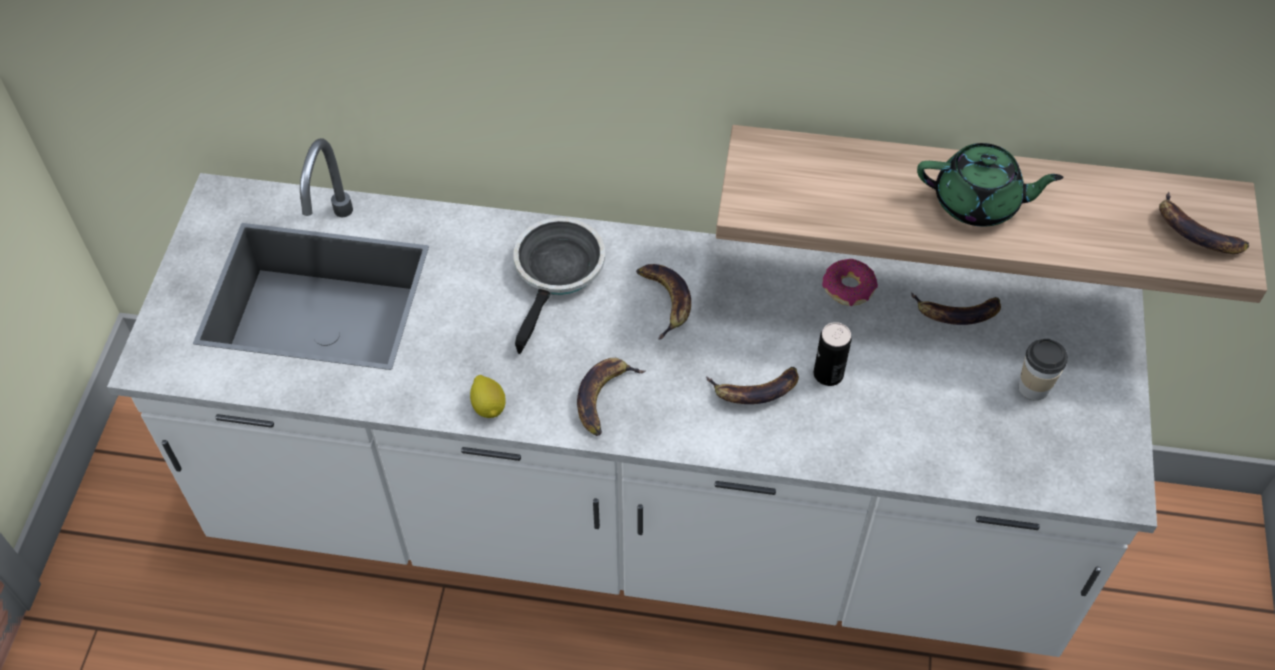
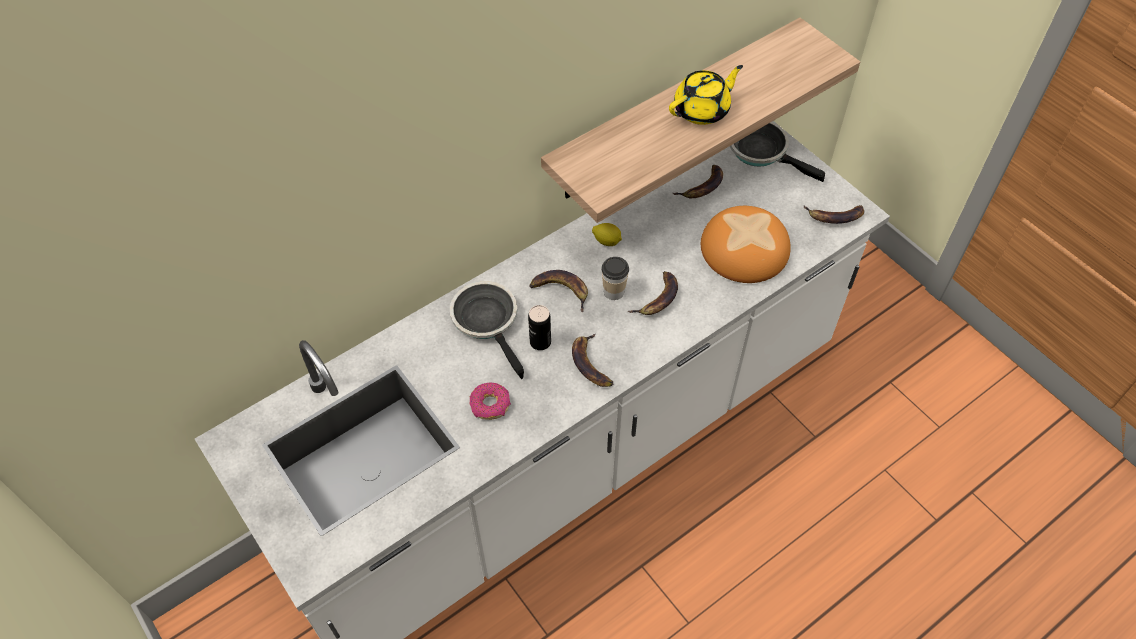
camera: 45 degrees left, 0 degrees up
lemon [470,375,506,418] -> lemon moved to [592,223,622,246]
can [814,322,851,386] -> can moved to [528,305,551,350]
donut [822,259,878,306] -> donut moved to [469,382,511,420]
green teapot [917,143,1064,227] -> yellow teapot [669,65,743,125]
cup [1018,339,1068,400] -> cup moved to [601,257,629,300]
banana [1159,192,1249,254] -> banana moved to [803,205,864,224]
none -> bread [701,206,791,283]
none -> frying pan [730,122,825,182]

